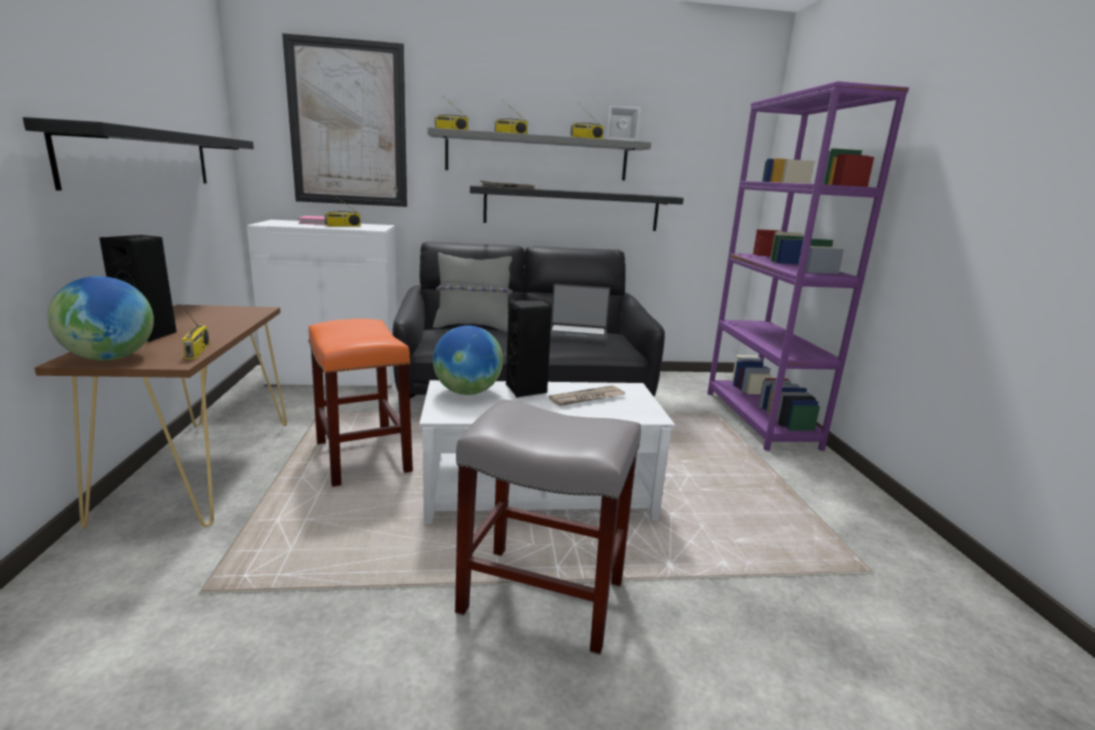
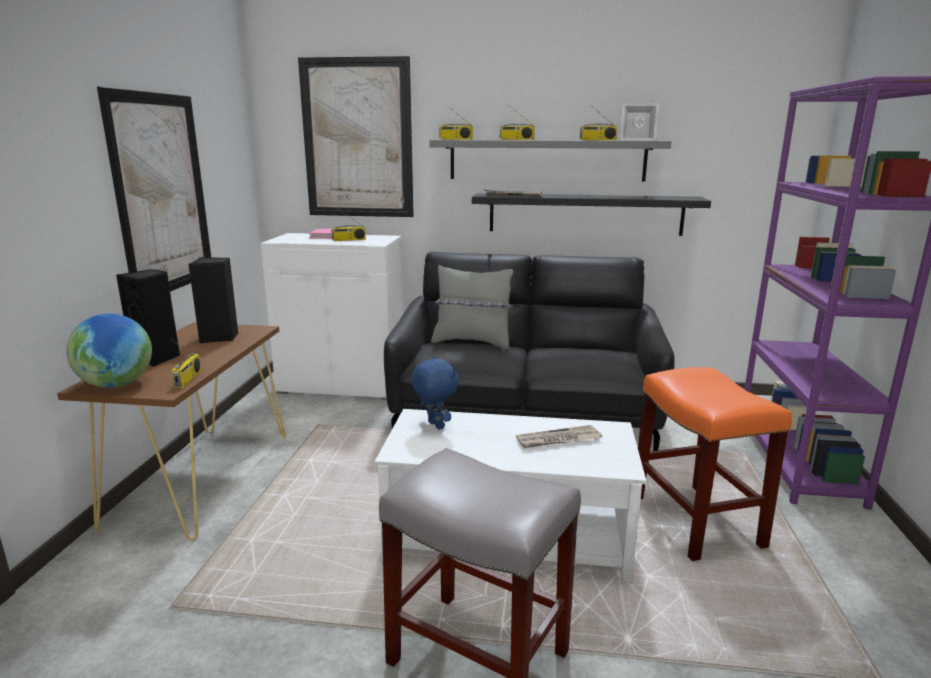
camera: 15 degrees right, 0 degrees up
black shelf [23,117,254,191] -> picture [97,87,211,292]
orange stool [308,319,413,487] -> orange stool moved to [638,367,792,561]
globe [433,325,503,395] -> blue plush toy [411,357,459,430]
black speaker [506,299,552,398] -> black speaker moved to [189,257,238,343]
laptop [550,284,610,343] -> none

